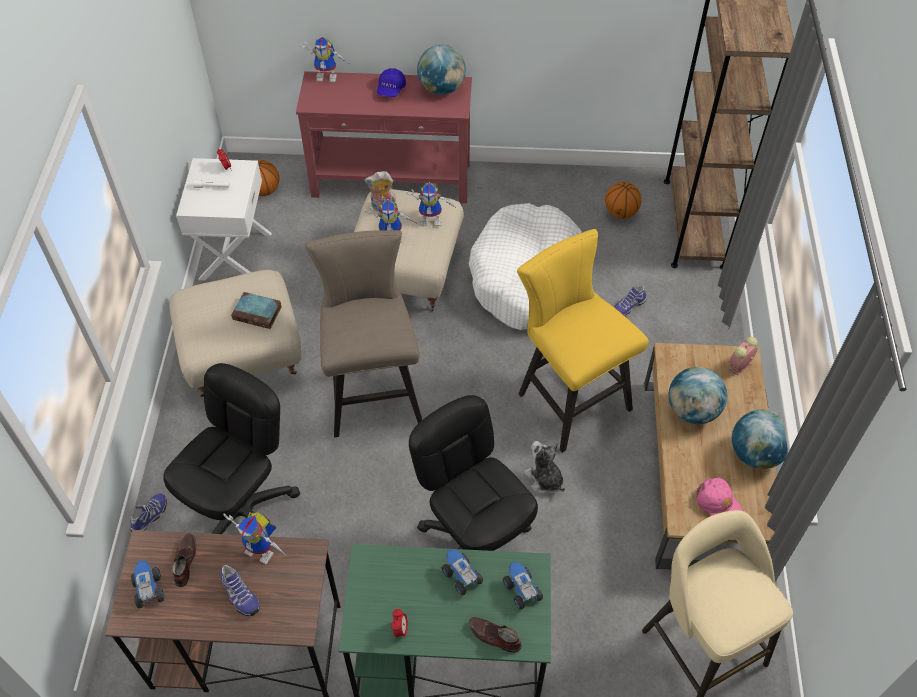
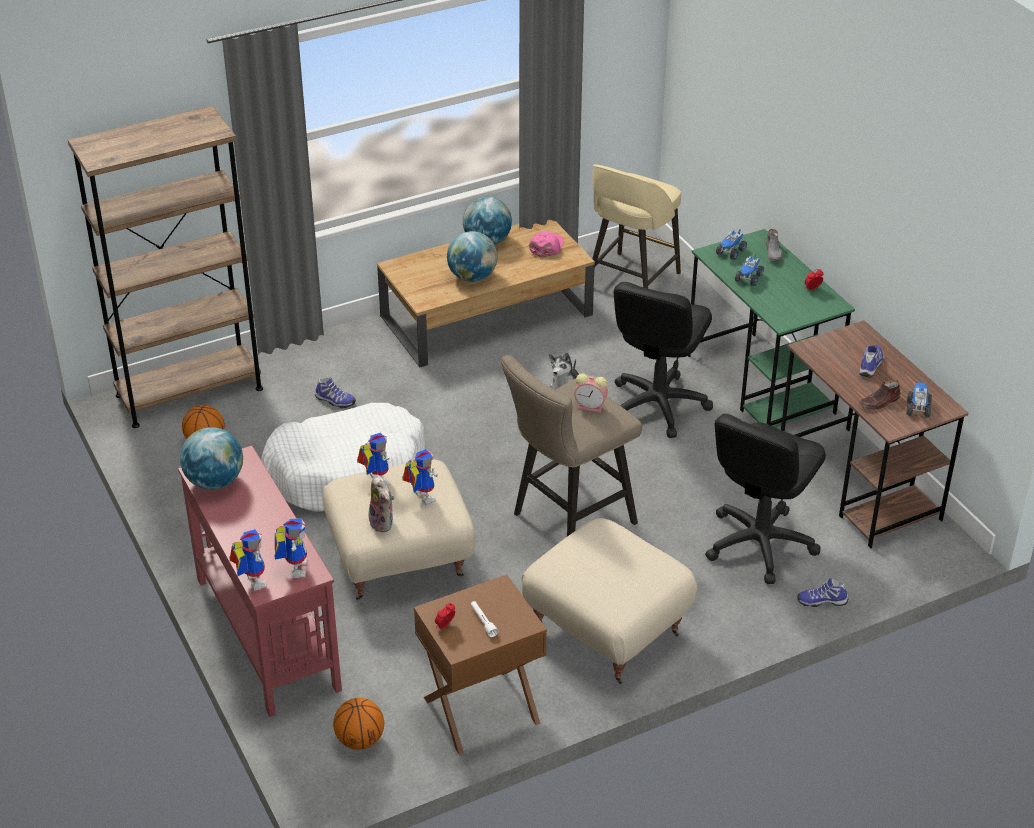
camera: 120 degrees left, 15 degrees down
toy truck [131,560,165,609] -> toy truck turned 150 degrees clockwise [906,382,932,418]
black office chair [163,363,300,537] -> black office chair turned 60 degrees counterclockwise [705,414,826,584]
white nightstand [176,158,272,281] -> brown nightstand [414,574,547,755]
toy robot [223,511,285,565] -> toy robot moved to [275,519,307,578]
book [231,292,282,329] -> none
blue cap [377,68,406,97] -> none
brown shoe [468,617,522,653] -> grey shoe [766,229,783,261]
yellow stool [517,229,648,453] -> none
alarm clock [729,337,758,375] -> alarm clock moved to [574,373,608,413]

